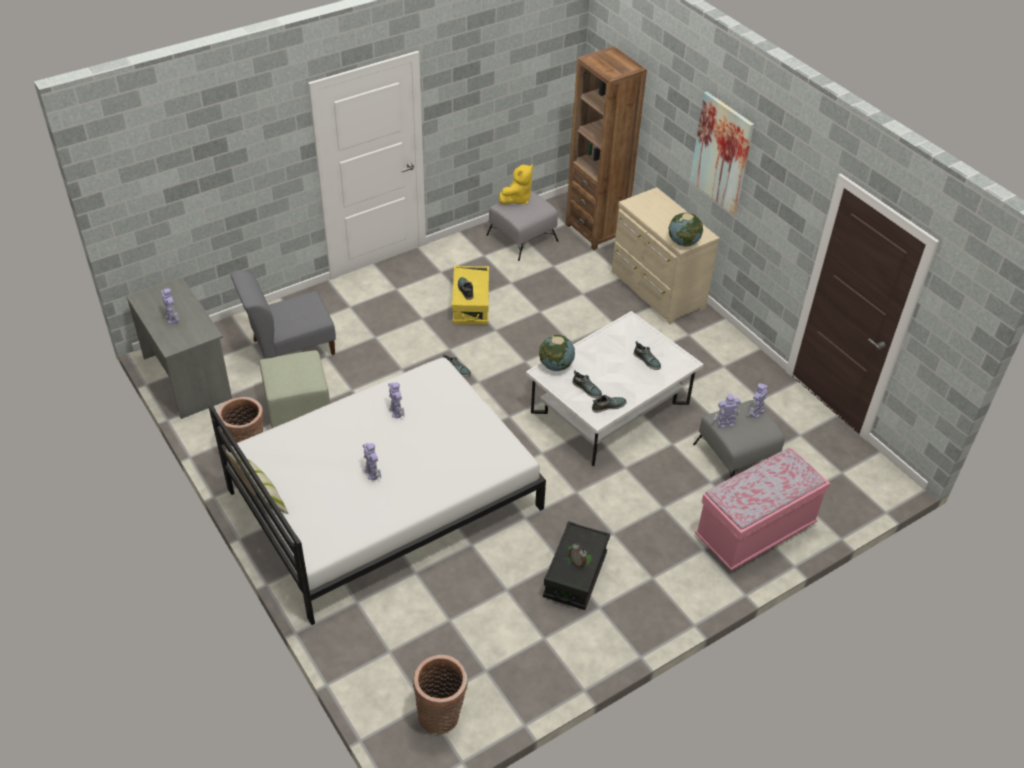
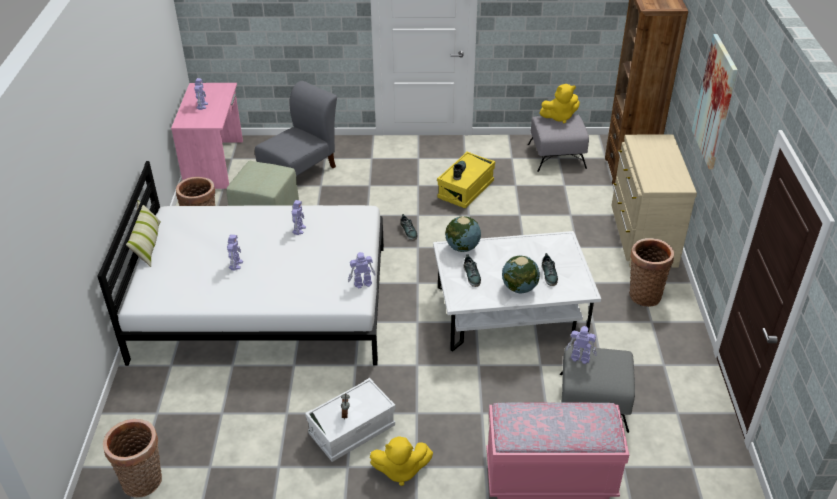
camera: 35 degrees right, 5 degrees down
grey desk [126,277,232,419] -> pink desk [171,83,243,189]
grey chair [230,270,336,359] -> grey chair turned 120 degrees clockwise [255,81,337,176]
black storage box [543,521,610,610] -> white storage box [305,378,396,462]
shoe [592,395,627,413] -> none
globe [669,212,703,247] -> globe moved to [502,255,540,294]
toy robot [748,384,768,418] -> toy robot moved to [348,252,375,289]
none -> yellow plush toy [370,436,433,486]
none -> basket [629,238,674,307]

